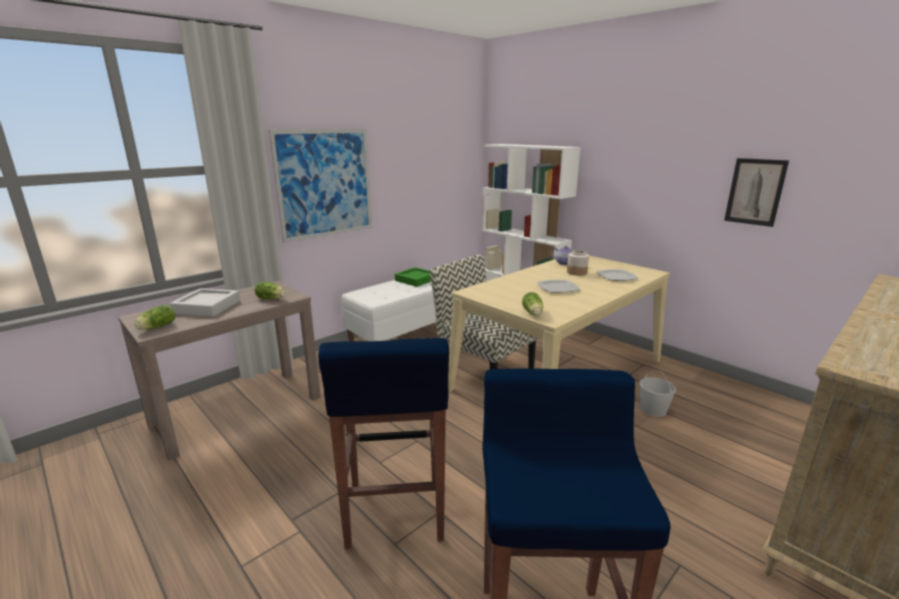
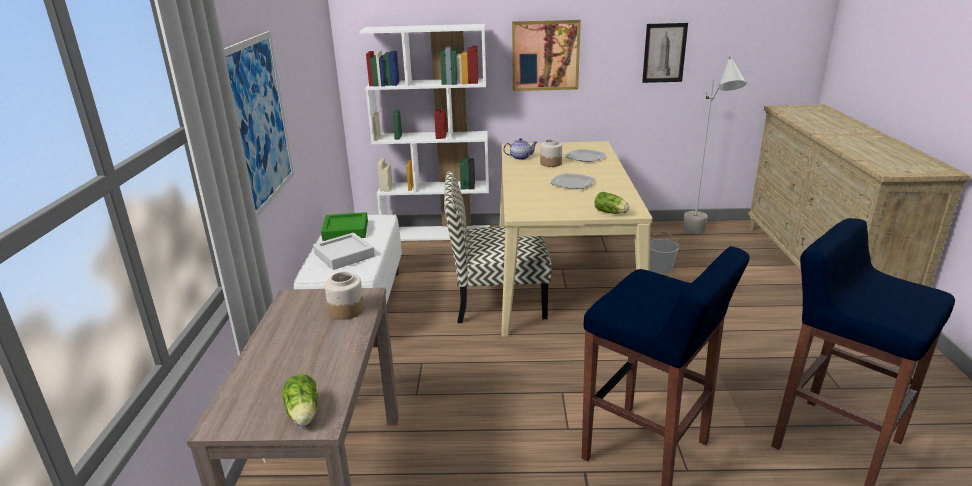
camera: 45 degrees left, 5 degrees up
grey tray [170,288,240,317] -> grey tray moved to [313,233,375,270]
lettuce [255,281,286,299] -> jar [325,272,364,320]
none -> picture [512,20,581,91]
none -> grey floor lamp [683,56,747,234]

